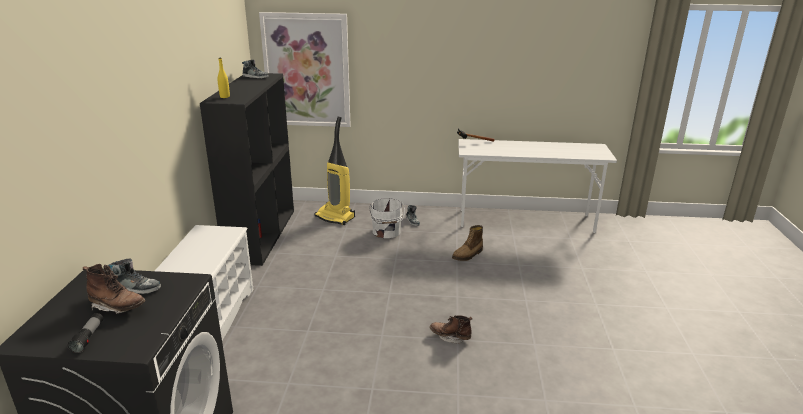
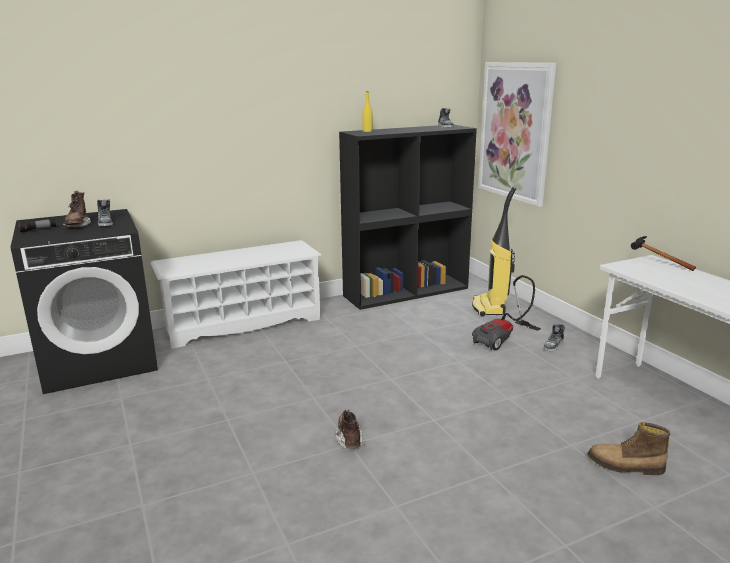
camera: 60 degrees right, 5 degrees down
white bucket [370,198,405,238] -> vacuum cleaner [472,275,541,350]
boot [452,225,483,261] -> boot moved to [587,422,671,475]

